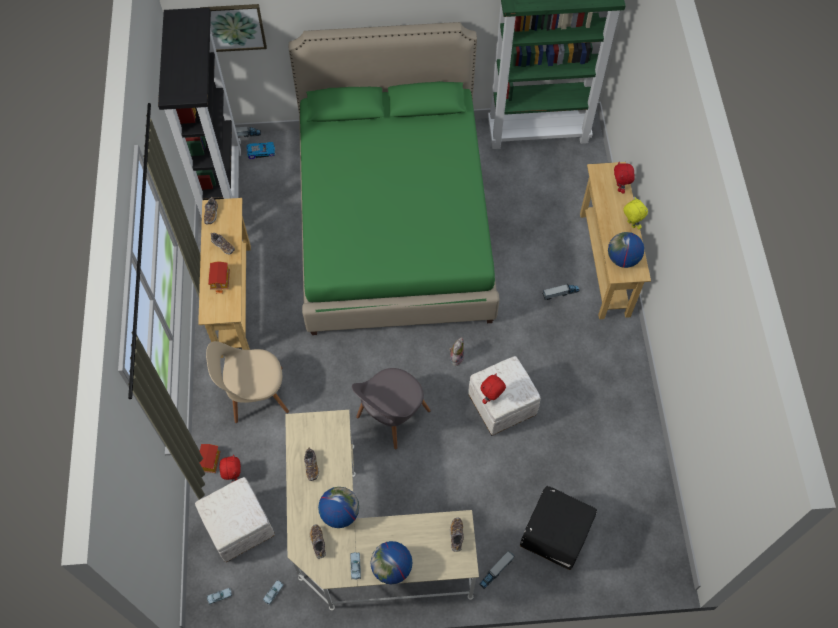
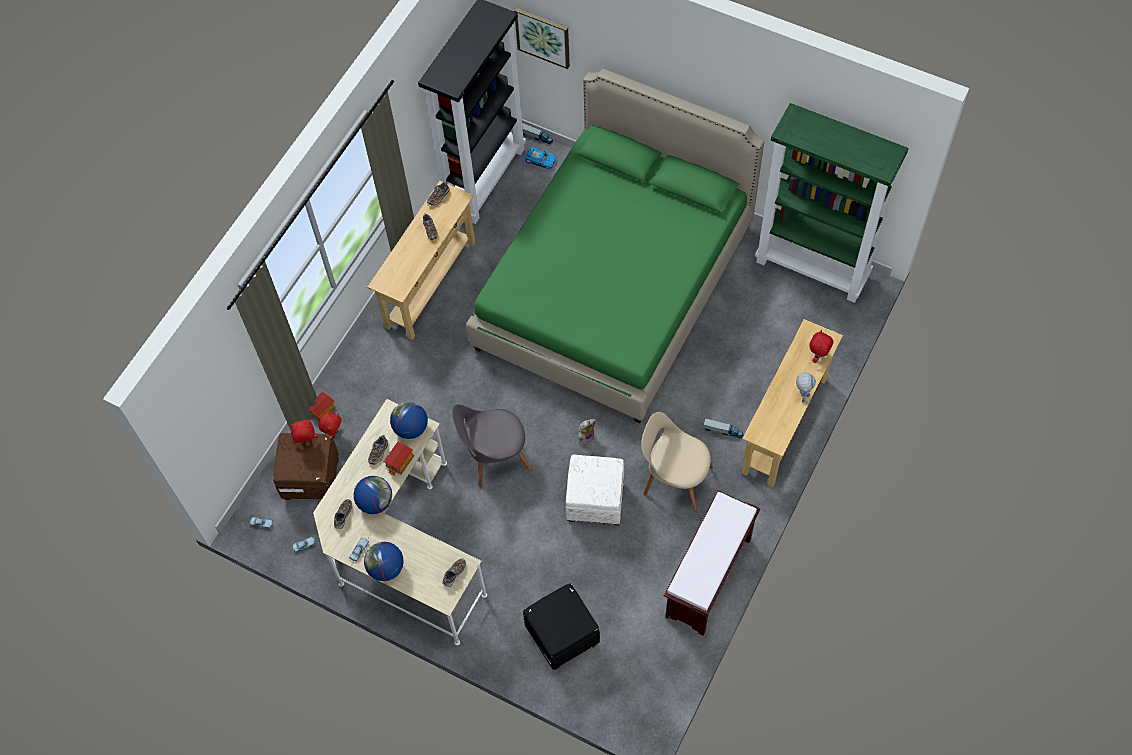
camera: 35 degrees right, 0 degrees up
white ottoman [195,477,275,562] -> brown ottoman [273,433,339,500]
beige chair [206,341,289,423] -> beige chair moved to [641,412,713,511]
toy house [208,261,230,293] -> toy house moved to [383,442,415,476]
toy truck [479,551,514,589] -> none
red plush toy [481,373,506,404] -> red plush toy moved to [290,420,318,444]
globe [608,232,644,268] -> globe moved to [390,402,428,439]
yellow plush toy [623,197,648,229] -> toy robot [796,372,816,403]
none -> brown bench [664,491,760,635]

